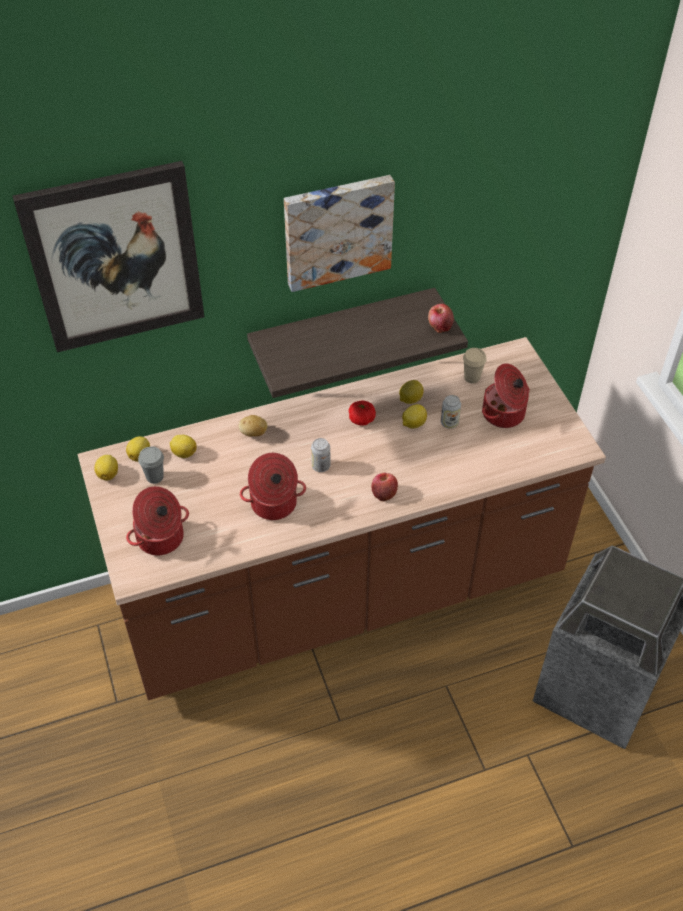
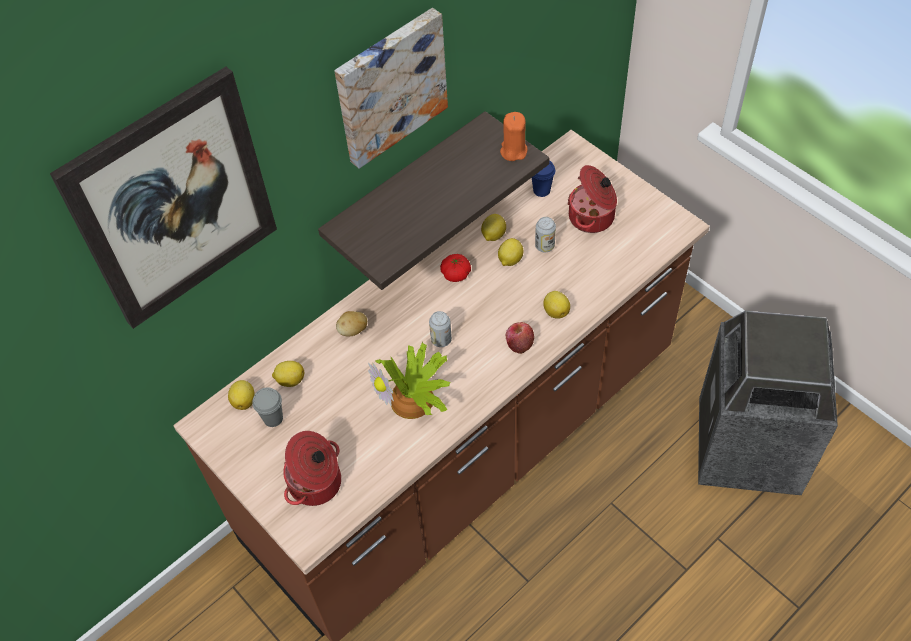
camera: 20 degrees left, 5 degrees up
lemon [94,455,118,480] -> lemon moved to [543,291,570,319]
cooking pot [240,453,306,520] -> potted plant [368,341,450,419]
apple [428,304,454,333] -> orange candle [500,112,527,161]
beige cup [463,348,487,383] -> blue cup [532,160,555,197]

